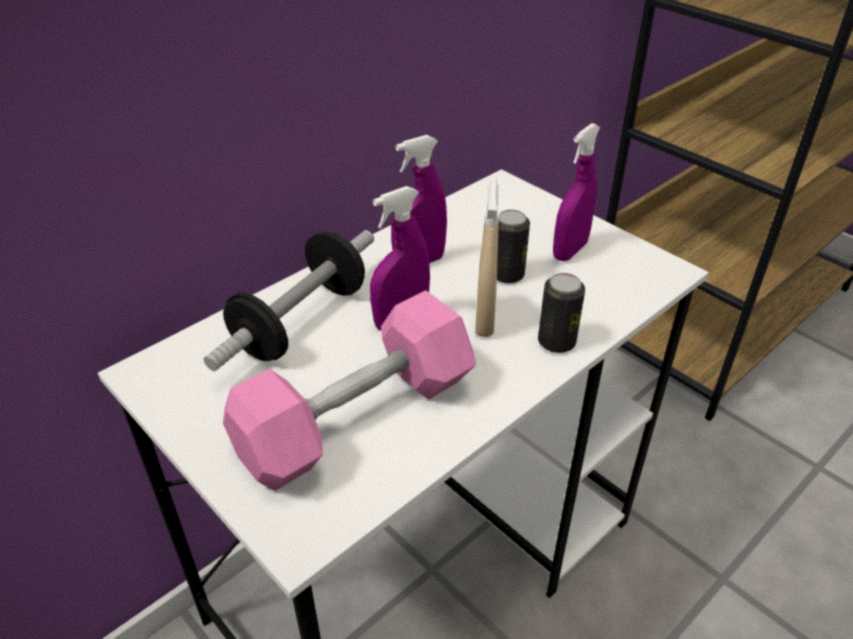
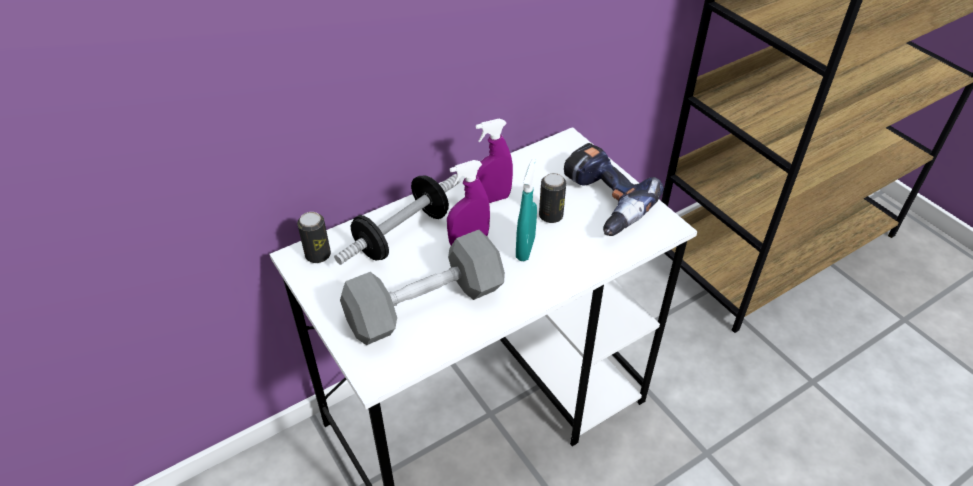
camera: 10 degrees right, 5 degrees up
pink dumbbell [223,290,476,491] -> grey dumbbell [340,230,505,345]
beige spray bottle [475,176,499,337] -> turquoise spray bottle [516,159,537,261]
can [538,273,585,353] -> can moved to [297,212,331,263]
purple spray bottle [553,123,600,261] -> power drill [564,143,664,236]

